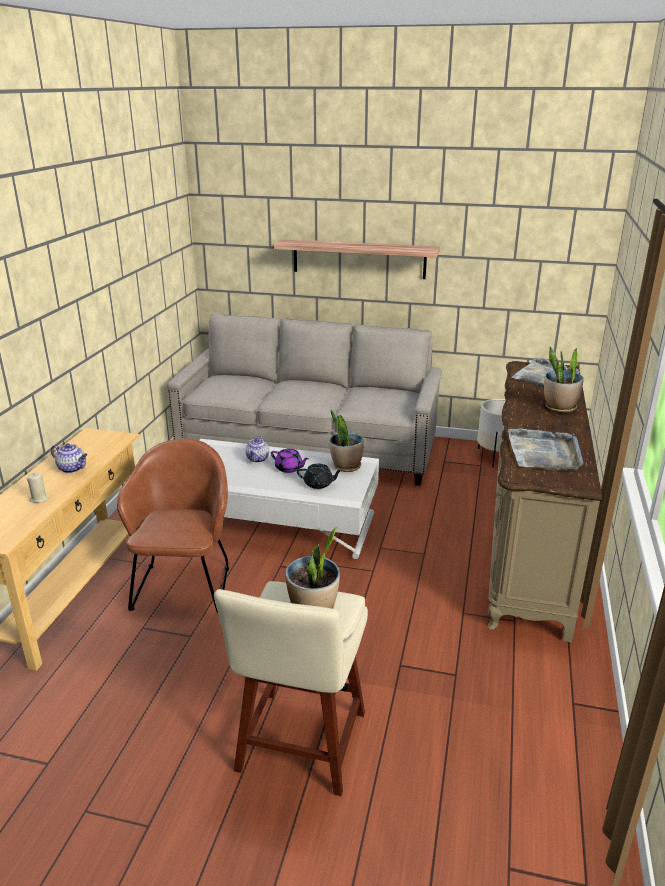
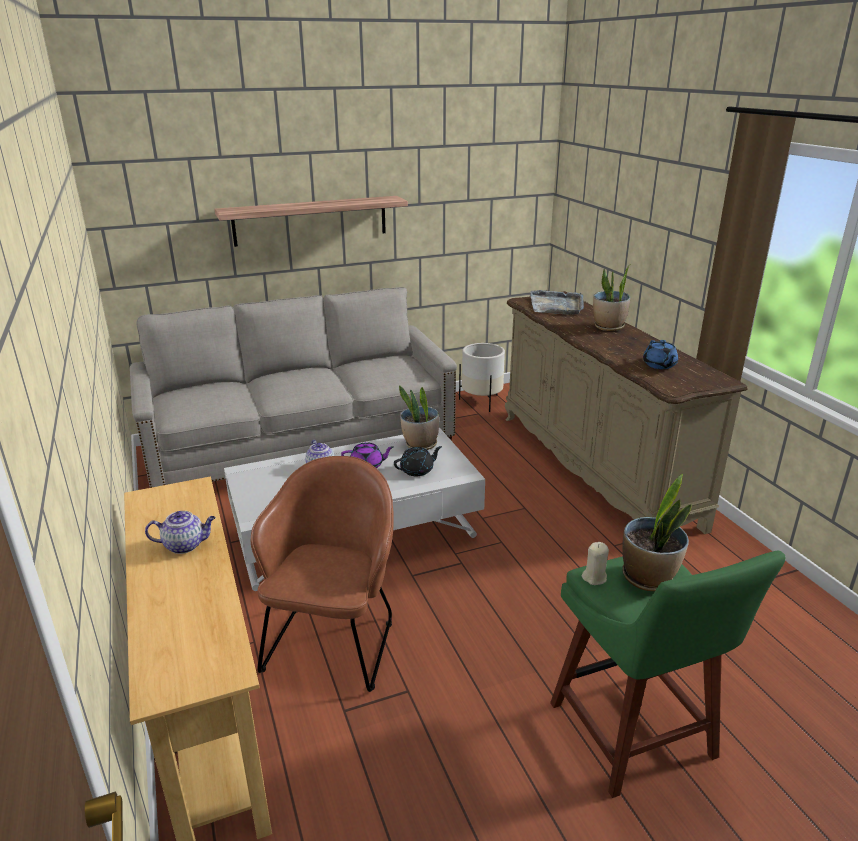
camera: 35 degrees left, 0 degrees up
beige candle [27,472,50,503] -> beige candle moved to [582,542,609,585]
brown armchair [117,439,229,613] -> brown armchair turned 45 degrees clockwise [251,456,394,692]
beige stool [214,581,368,796] -> green stool [550,550,785,798]
grey tray [508,428,584,471] -> blue teapot [643,340,678,369]

